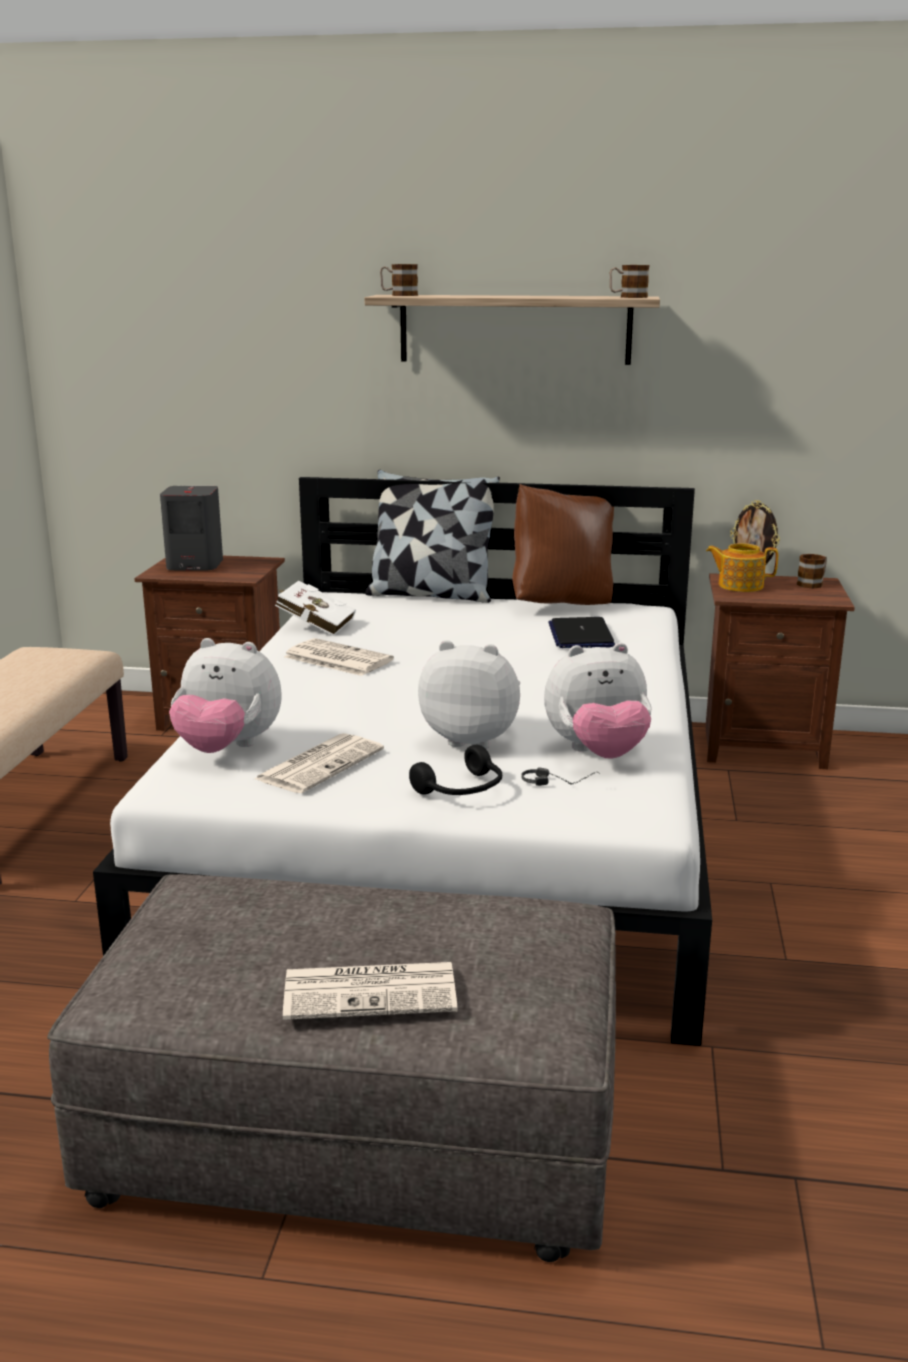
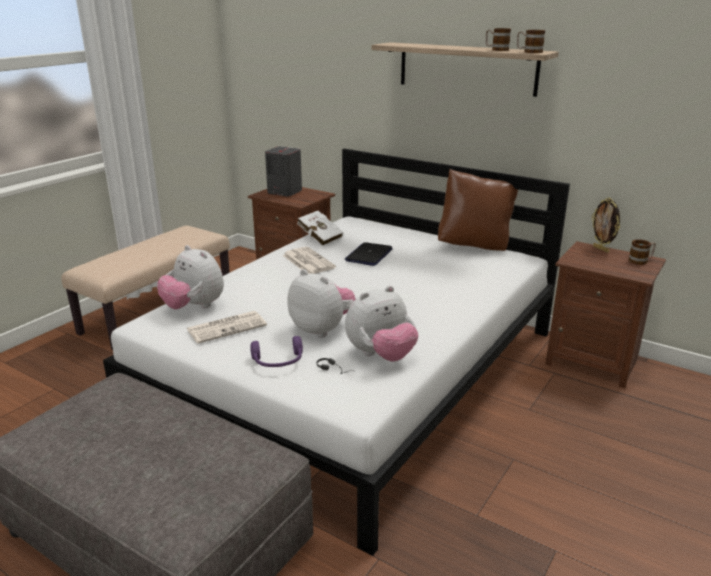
camera: 25 degrees right, 5 degrees up
newspaper [283,962,458,1020] -> none
pillow [365,470,500,603] -> none
mug [380,264,418,296] -> mug moved to [486,28,511,51]
black headphones [409,745,502,795] -> purple headphones [250,336,303,367]
plush toy [544,643,652,759] -> plush toy turned 45 degrees counterclockwise [345,286,418,362]
laptop [549,617,615,648] -> laptop moved to [344,242,393,266]
teapot [706,543,778,592] -> none

